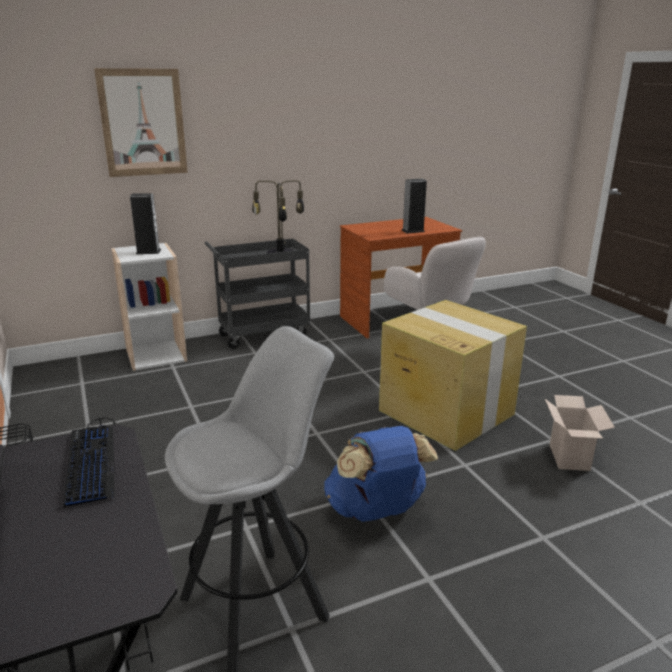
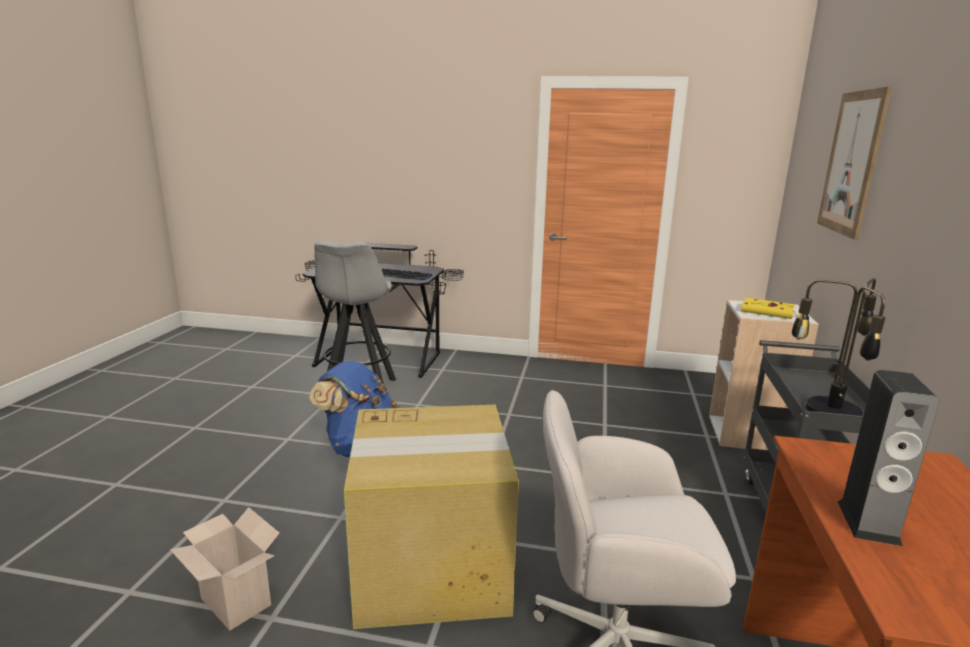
camera: 125 degrees right, 5 degrees down
speaker [130,193,161,254] -> yellow book [741,298,797,319]

